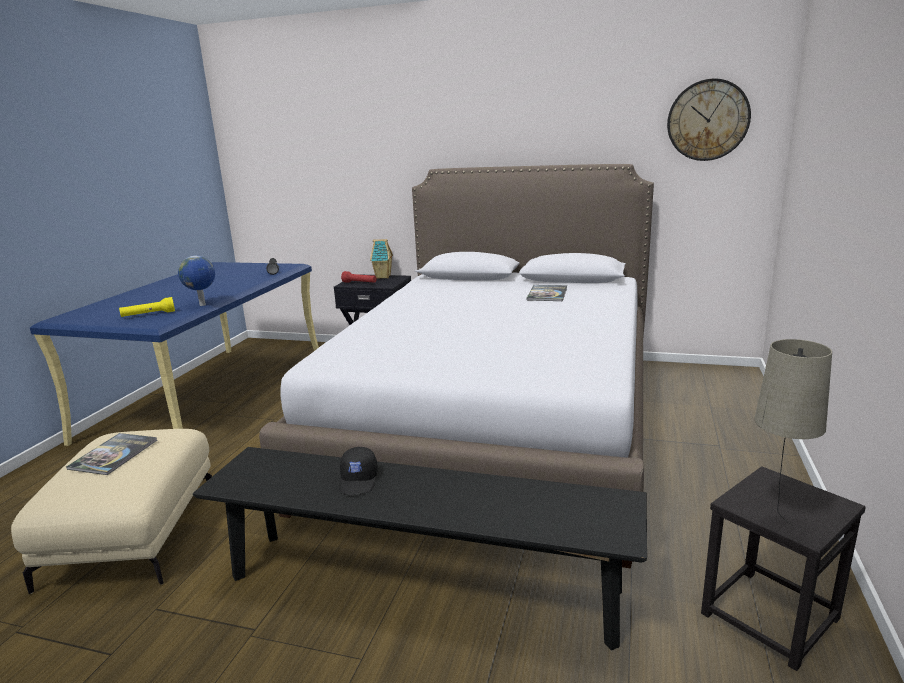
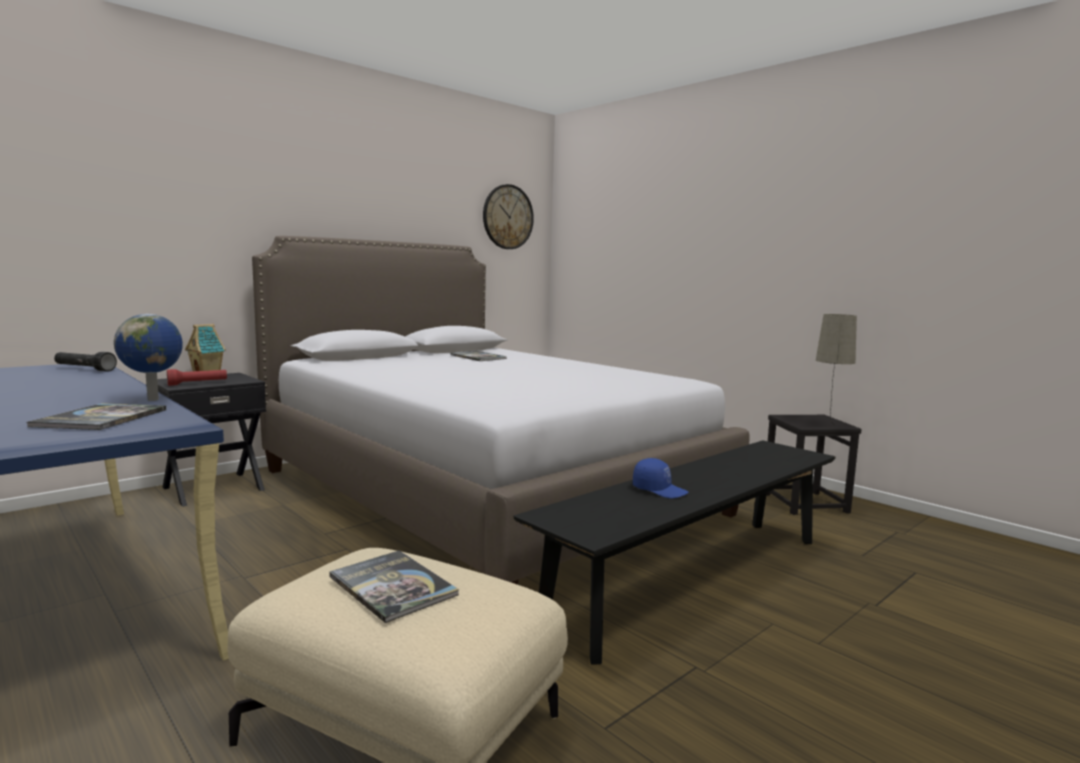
camera: 60 degrees left, 10 degrees down
yellow flashlight [119,297,175,317] -> book [26,403,166,430]
black cap [339,447,378,495] -> blue cap [633,458,688,499]

